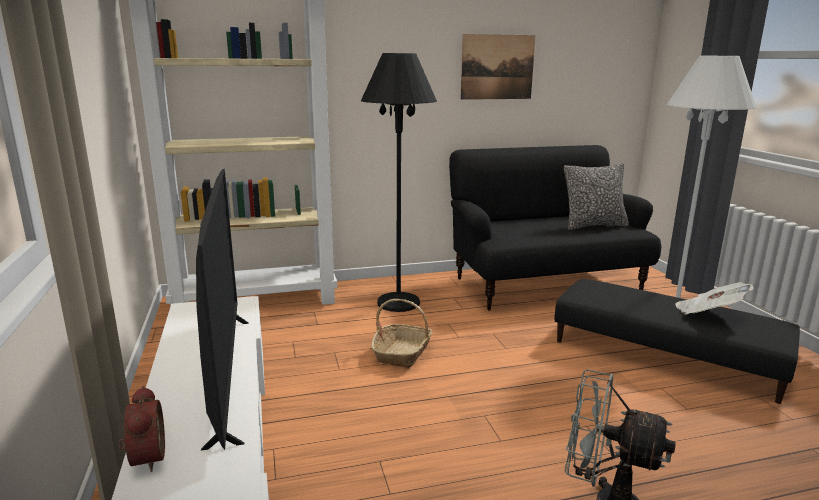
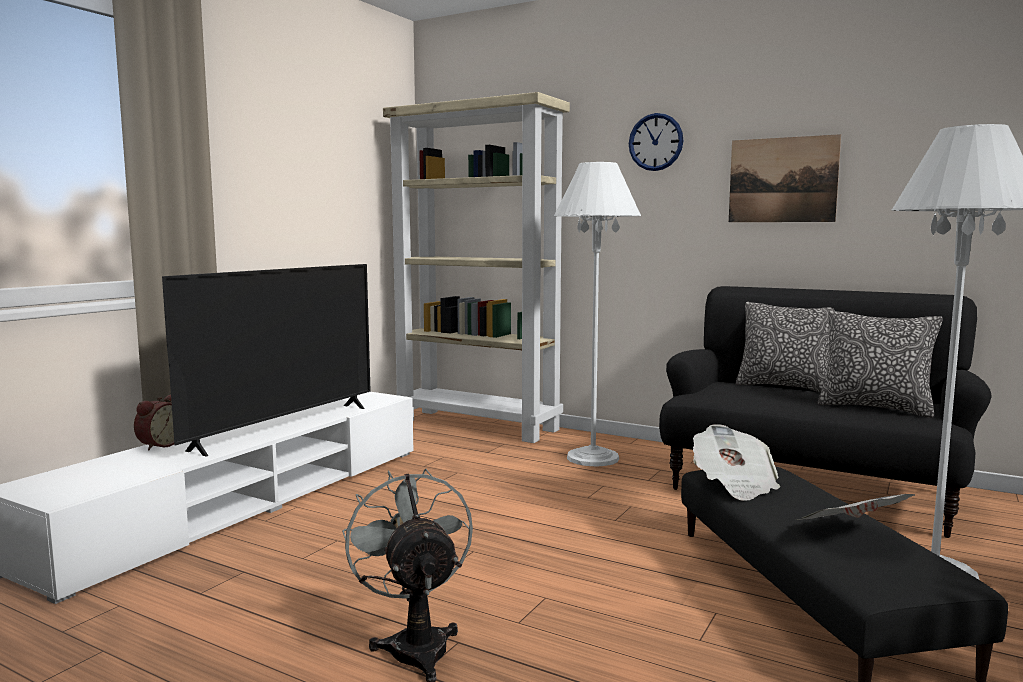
camera: 45 degrees right, 10 degrees down
black floor lamp [361,53,437,312] -> white floor lamp [554,162,641,466]
basket [371,299,433,368] -> none
none -> wall clock [629,113,684,171]
none -> newspaper [693,424,780,501]
none -> pillow [736,302,835,392]

